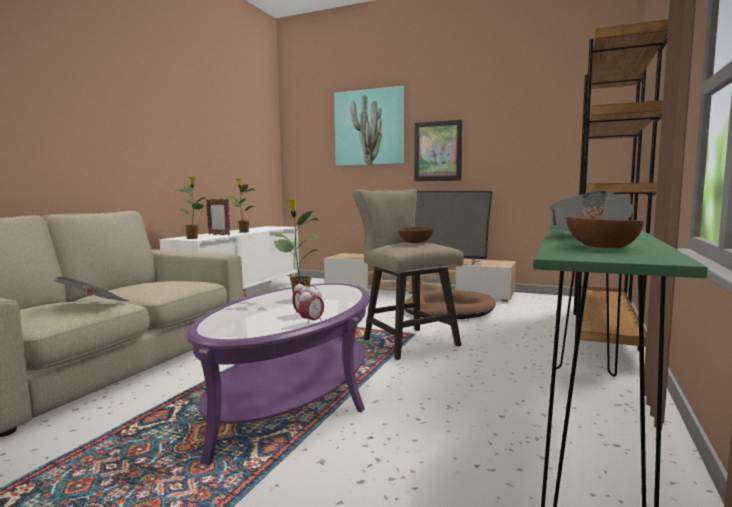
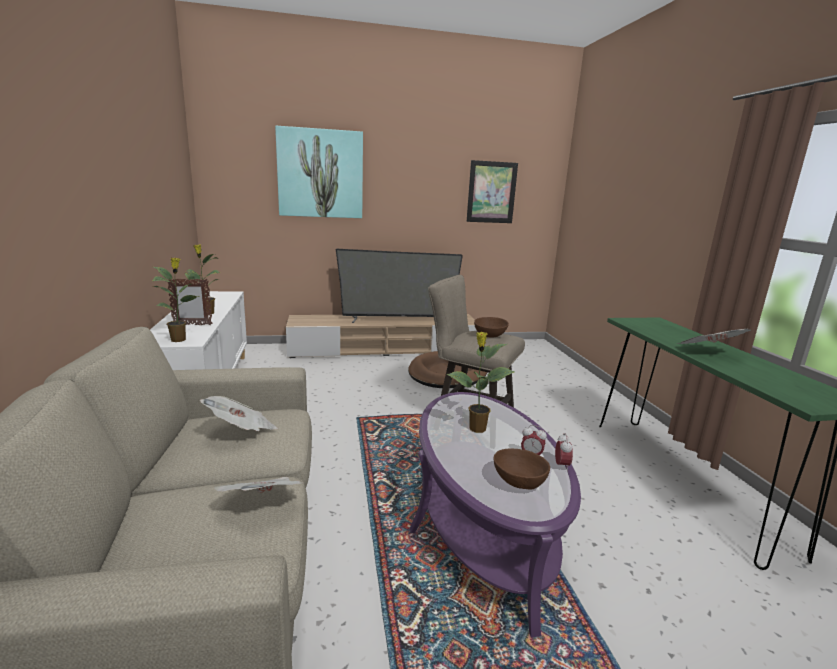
camera: 35 degrees left, 10 degrees up
picture [414,120,462,181] -> picture moved to [467,160,518,223]
brown bowl [566,217,644,248] -> brown bowl moved to [493,449,550,489]
brown bookcase [573,19,668,351] -> none
none -> newspaper [200,396,278,431]

